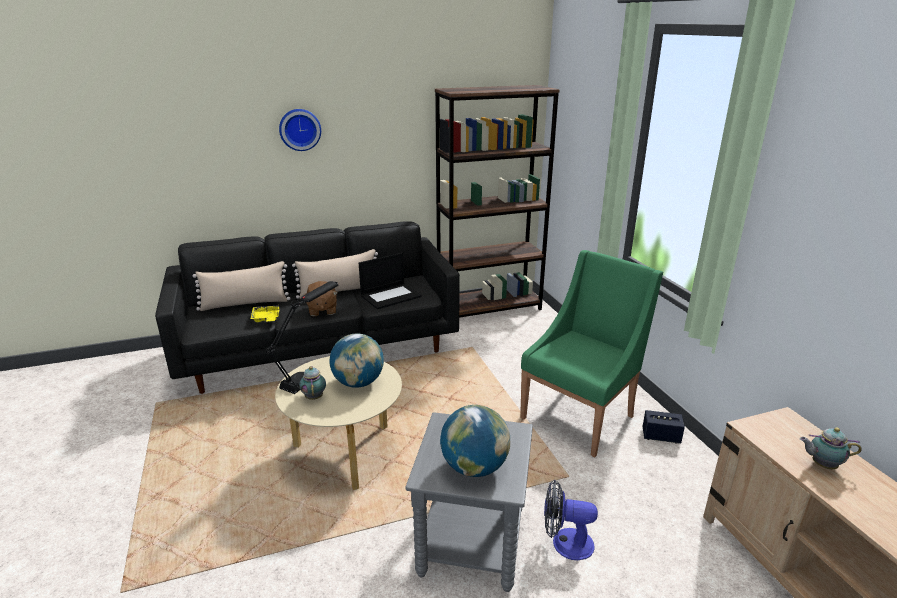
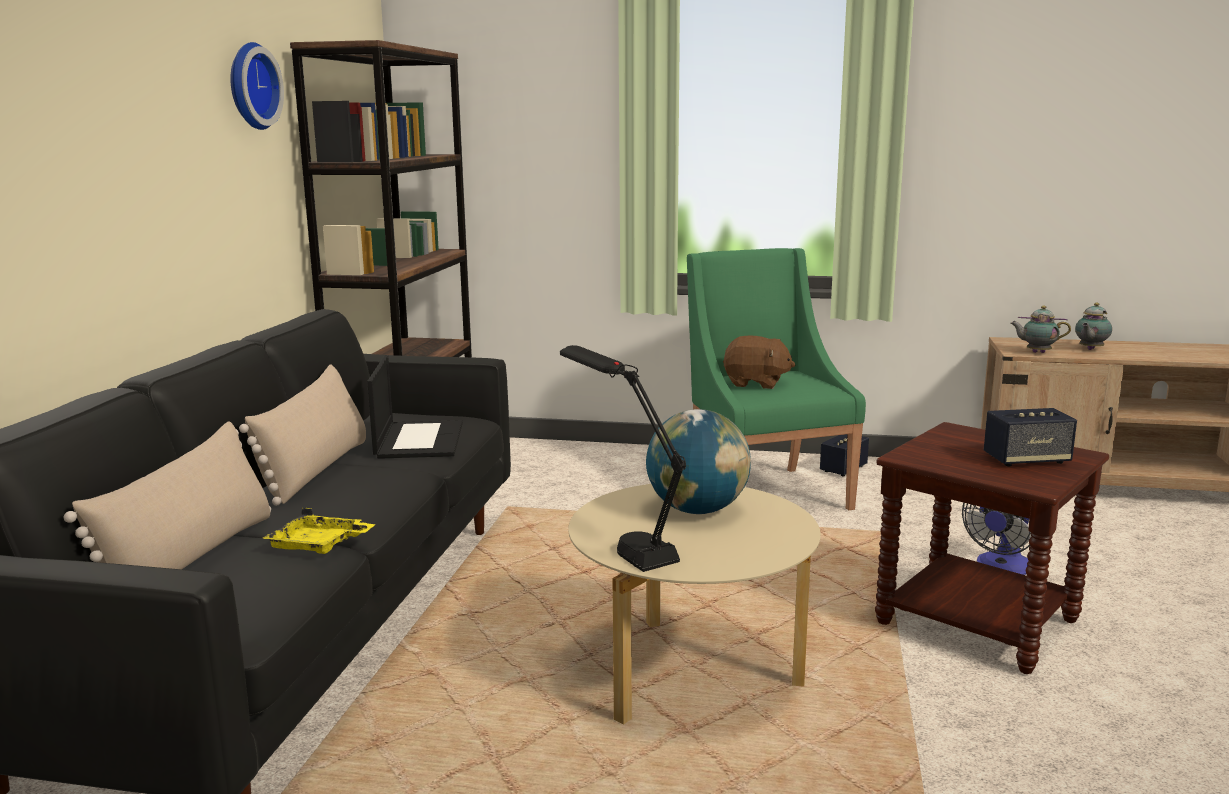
camera: 60 degrees left, 10 degrees down
wall clock [279,109,321,151] -> wall clock moved to [230,42,284,130]
teapot [299,366,326,400] -> teapot moved to [1010,306,1071,353]
brown plush toy [304,281,338,316] -> brown plush toy moved to [723,336,795,389]
grey side table [405,412,533,592] -> brown side table [875,422,1109,674]
globe [440,405,510,477] -> speaker [984,408,1077,467]

